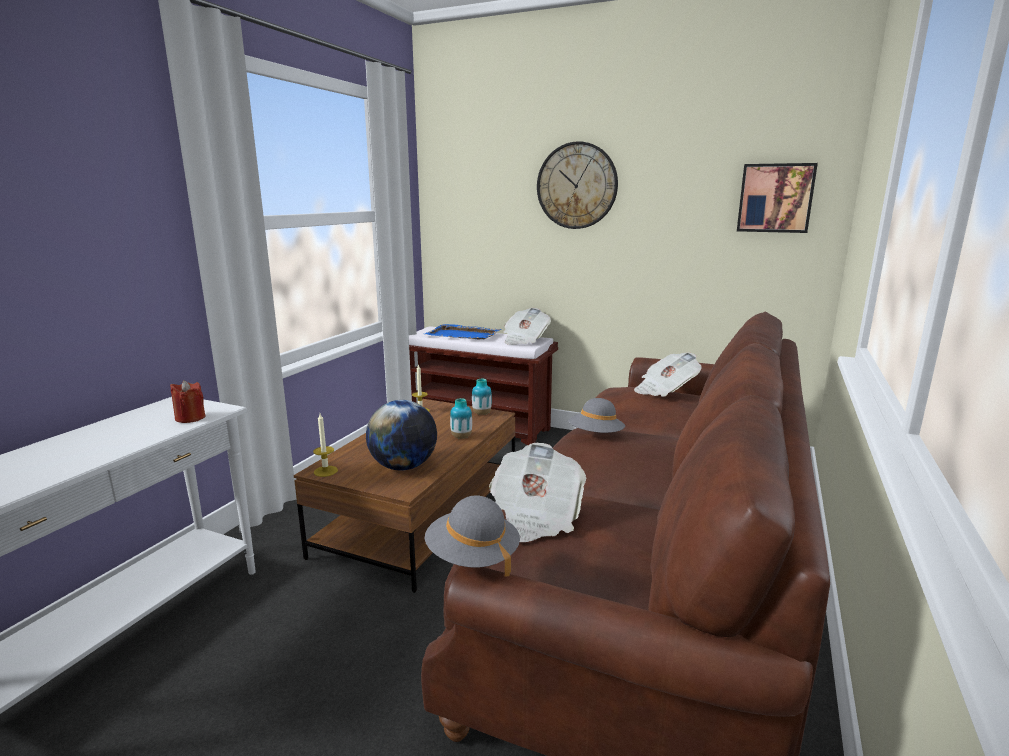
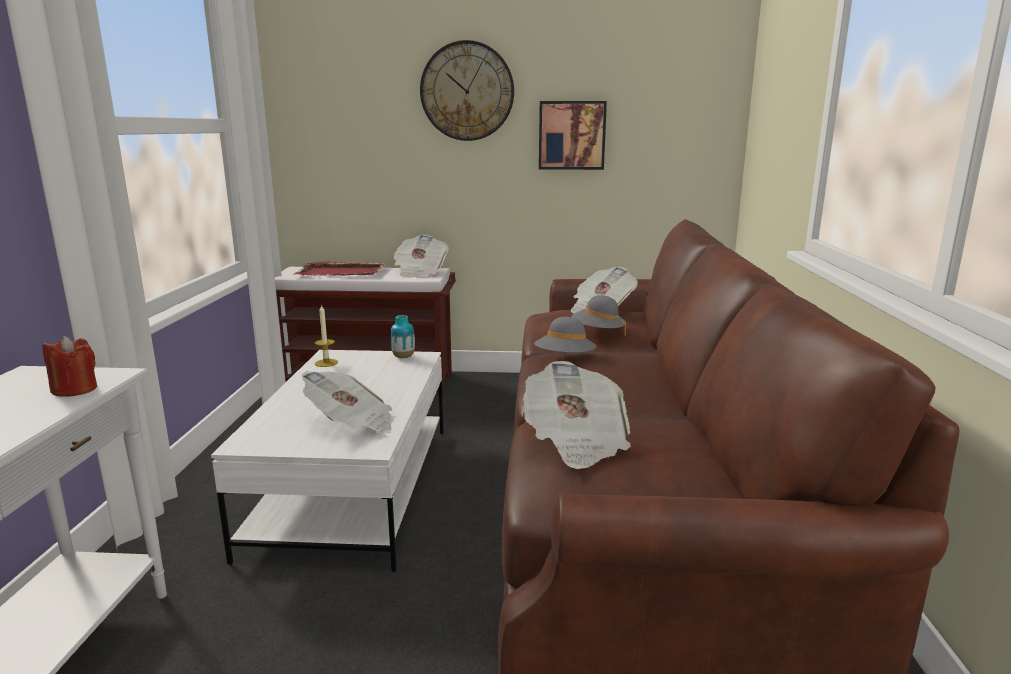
camera: 20 degrees left, 0 degrees up
brown coffee table [294,399,515,593] -> white coffee table [211,350,444,572]
candle [313,413,338,477] -> none
globe [366,400,437,471] -> newspaper [302,371,392,433]
blue tray [425,324,501,339] -> red tray [294,261,386,276]
grey hat [425,495,520,577] -> grey hat moved to [572,295,626,336]
vase [450,398,472,439] -> none
picture [737,163,818,233] -> picture moved to [539,101,607,170]

